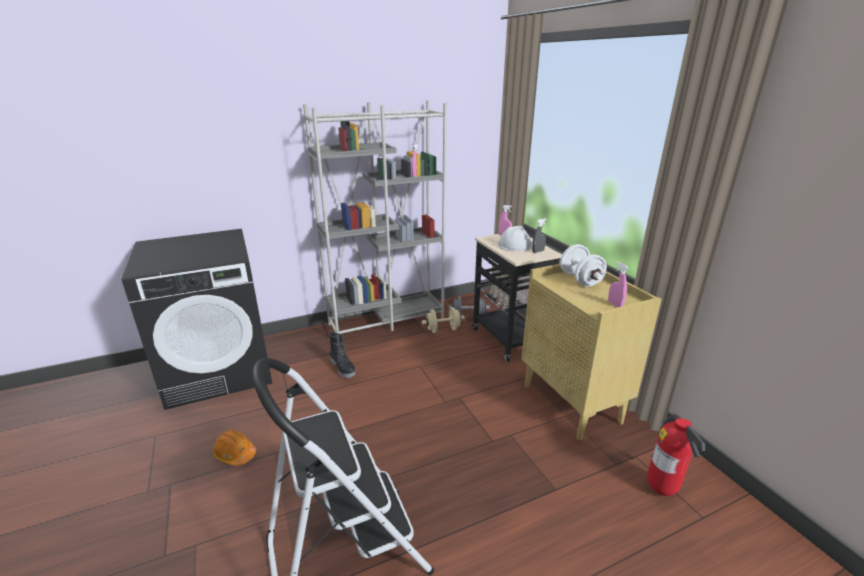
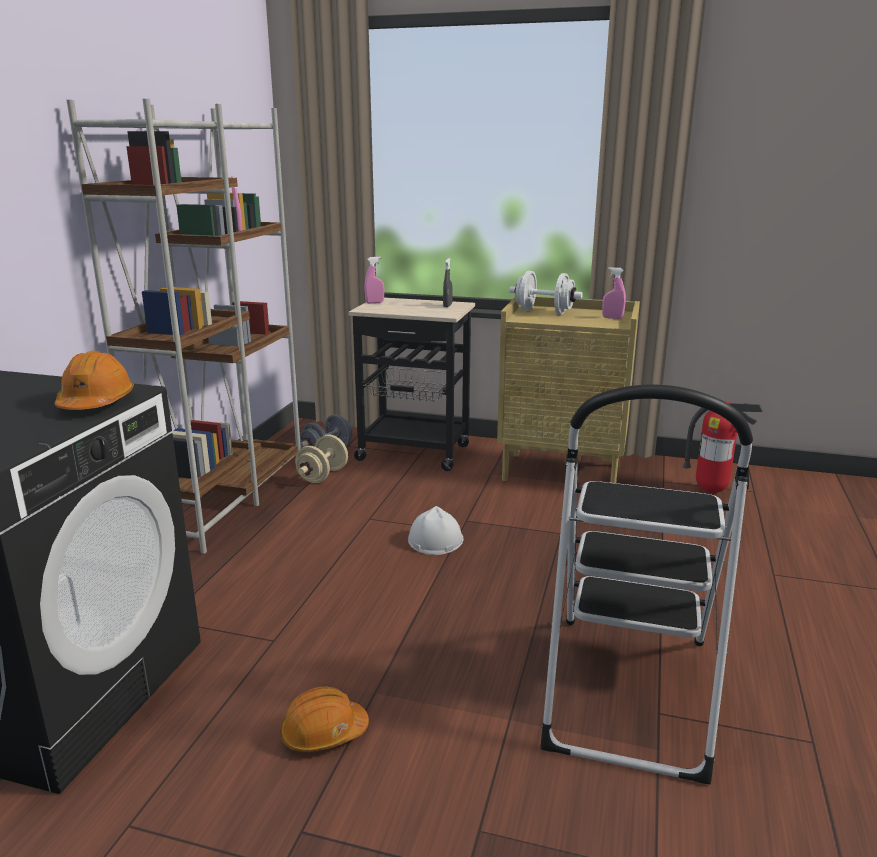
camera: 50 degrees left, 5 degrees down
grey bookcase [303,101,447,334] -> brown bookcase [67,99,301,554]
black boot [329,332,356,378] -> none
white hard hat [498,226,532,252] -> white hard hat moved to [408,506,463,555]
none -> orange hard hat [55,351,134,410]

